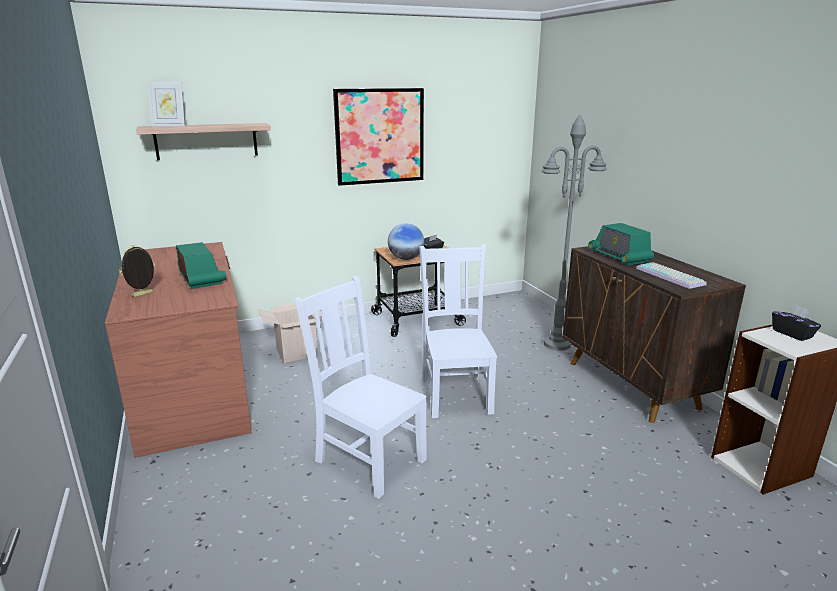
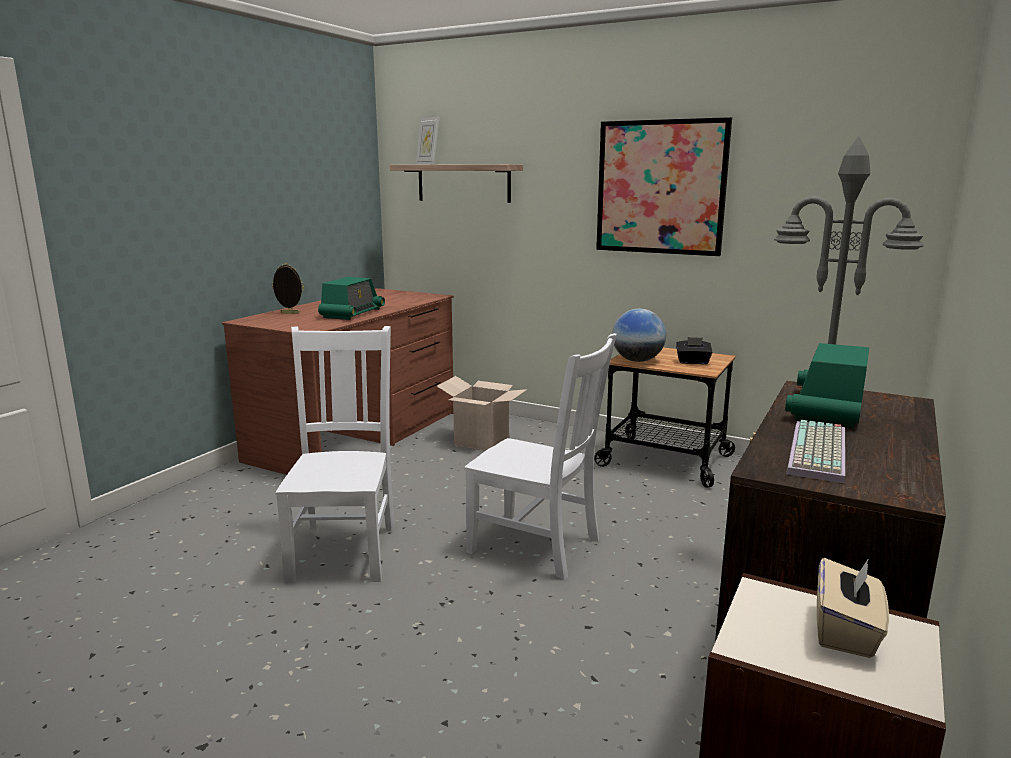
camera: 50 degrees right, 5 degrees down
white chair [419,244,497,418] -> white chair turned 75 degrees clockwise [464,333,616,580]
black tissue box [772,304,821,341] -> beige tissue box [817,558,889,658]

